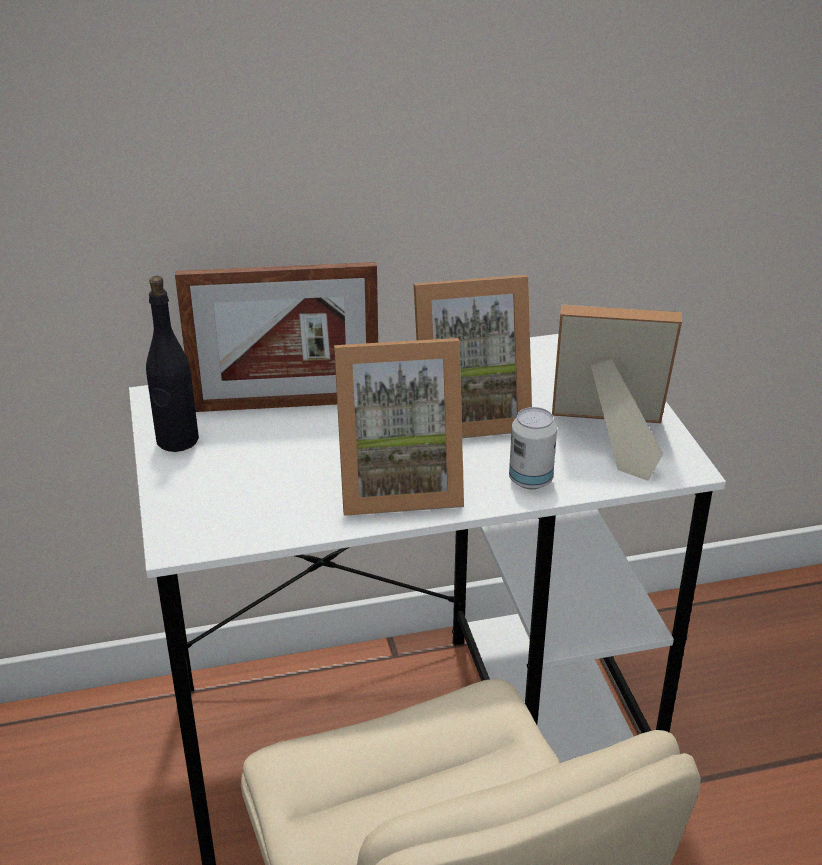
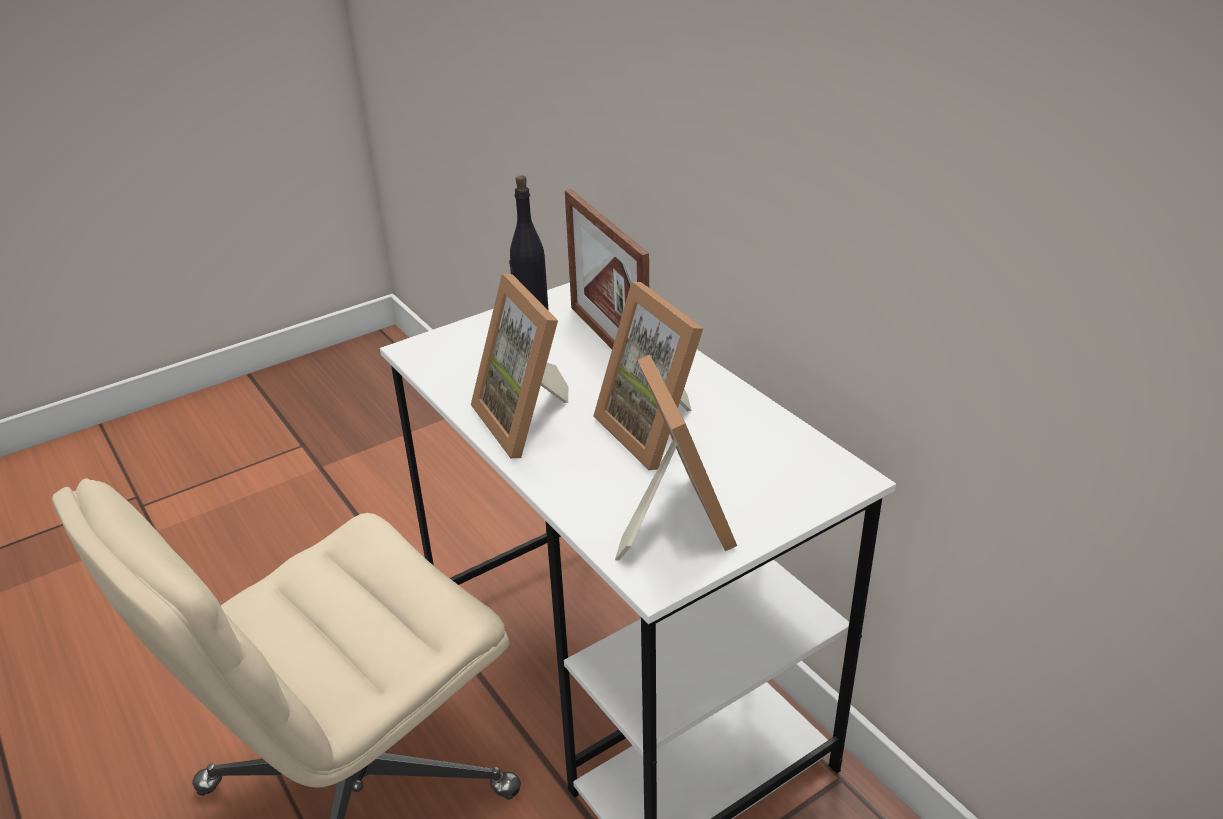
camera: 70 degrees right, 0 degrees up
can [509,407,557,489] -> none

